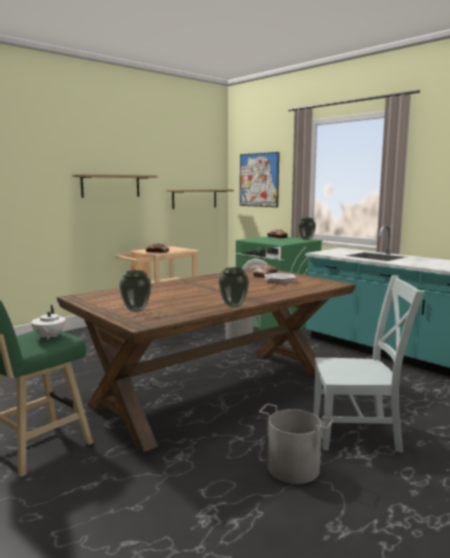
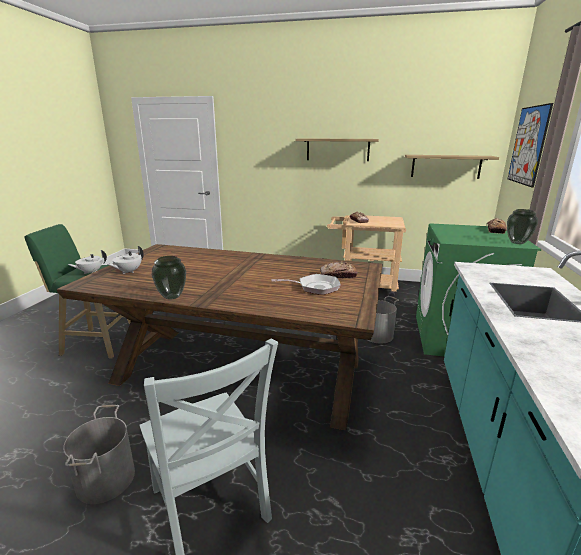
camera: 55 degrees right, 10 degrees up
vase [119,270,152,312] -> white teapot [108,246,144,274]

